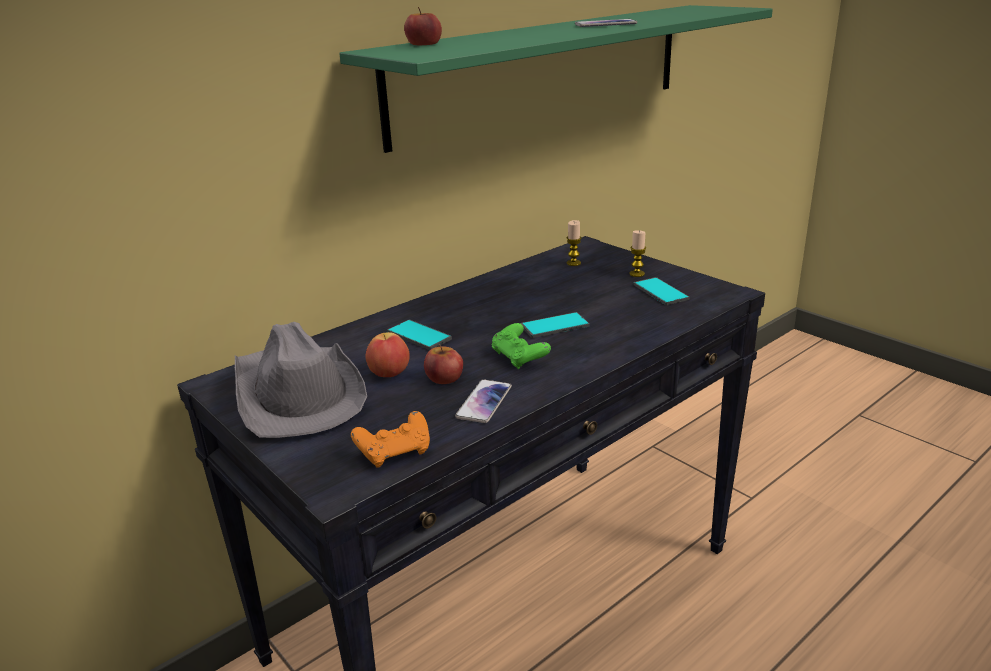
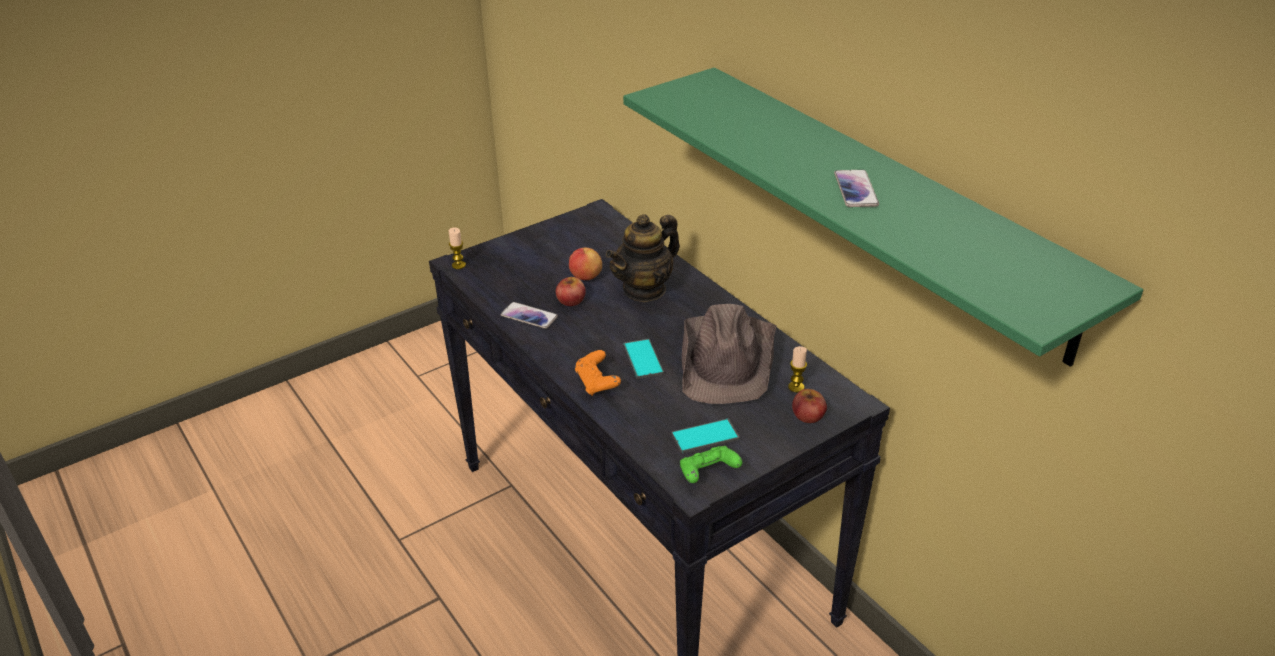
camera: 95 degrees right, 10 degrees up
grey hat [235,322,367,438] -> none
orange game controller [351,411,430,468] -> orange game controller moved to [575,350,621,396]
phone [387,320,452,350] -> teapot [606,214,680,302]
apple [404,7,442,45] -> apple moved to [792,389,827,423]
green game controller [492,323,551,370] -> green game controller moved to [680,445,742,483]
candle [630,230,646,277] -> candle moved to [449,227,466,269]
none -> brown hat [682,304,777,404]

